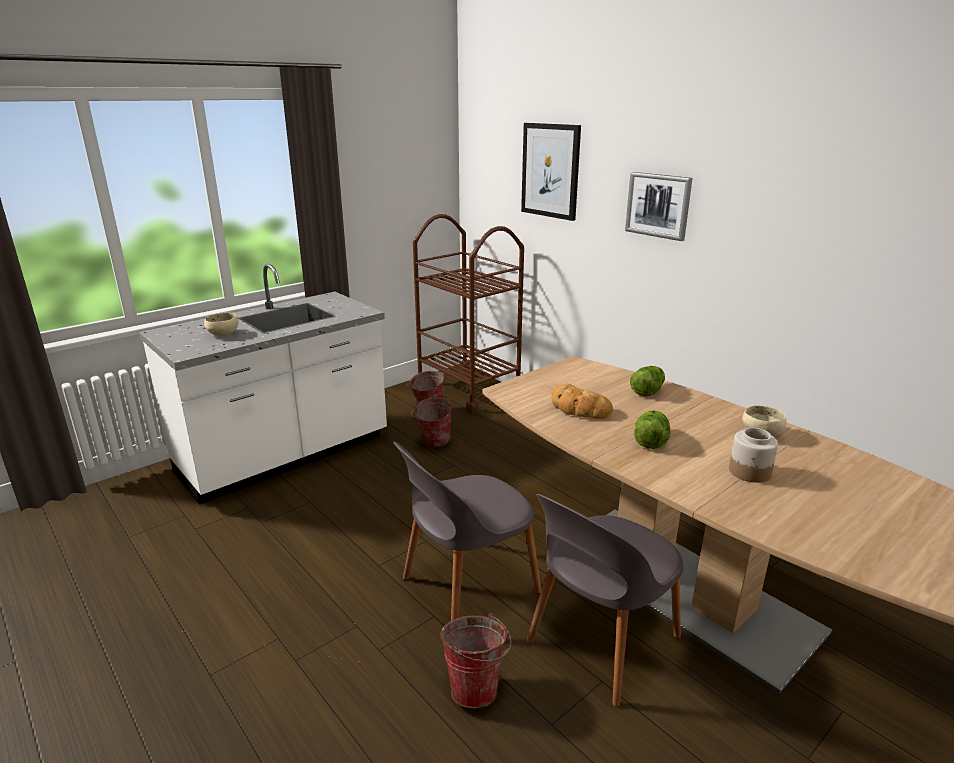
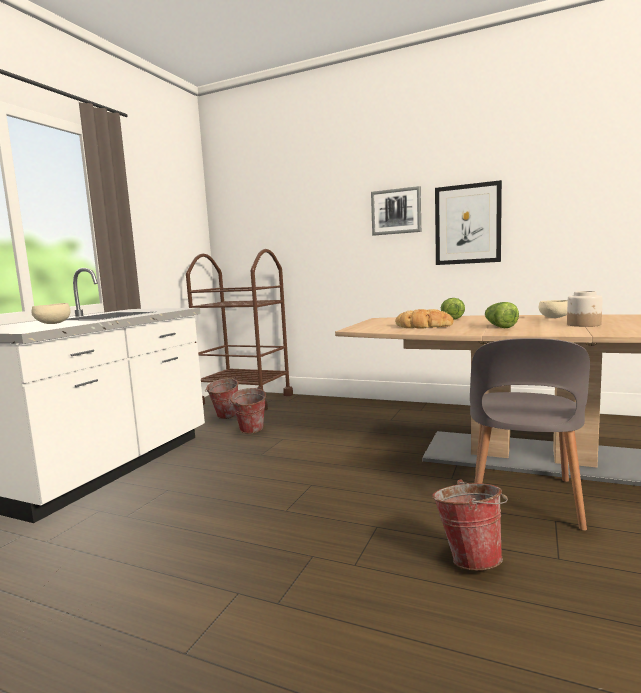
camera: 25 degrees left, 15 degrees down
grey chair [393,442,541,620] -> none
picture [521,123,581,221] -> picture moved to [435,180,502,265]

